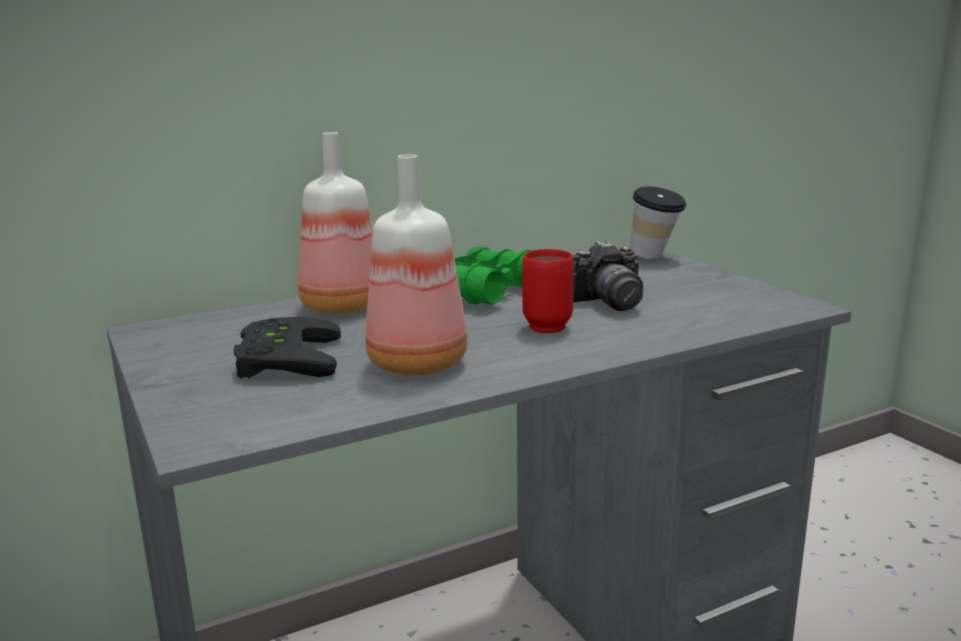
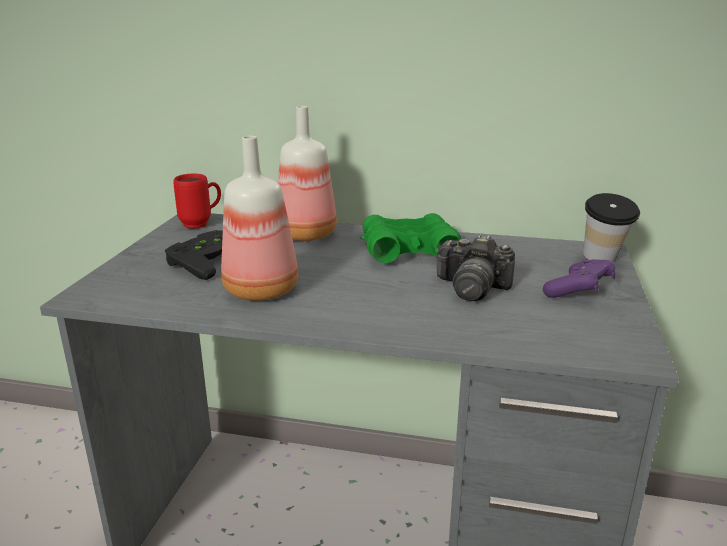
camera: 40 degrees right, 5 degrees up
red mug [522,249,574,333] -> red mug moved to [174,174,221,229]
none -> purple game controller [543,259,615,298]

